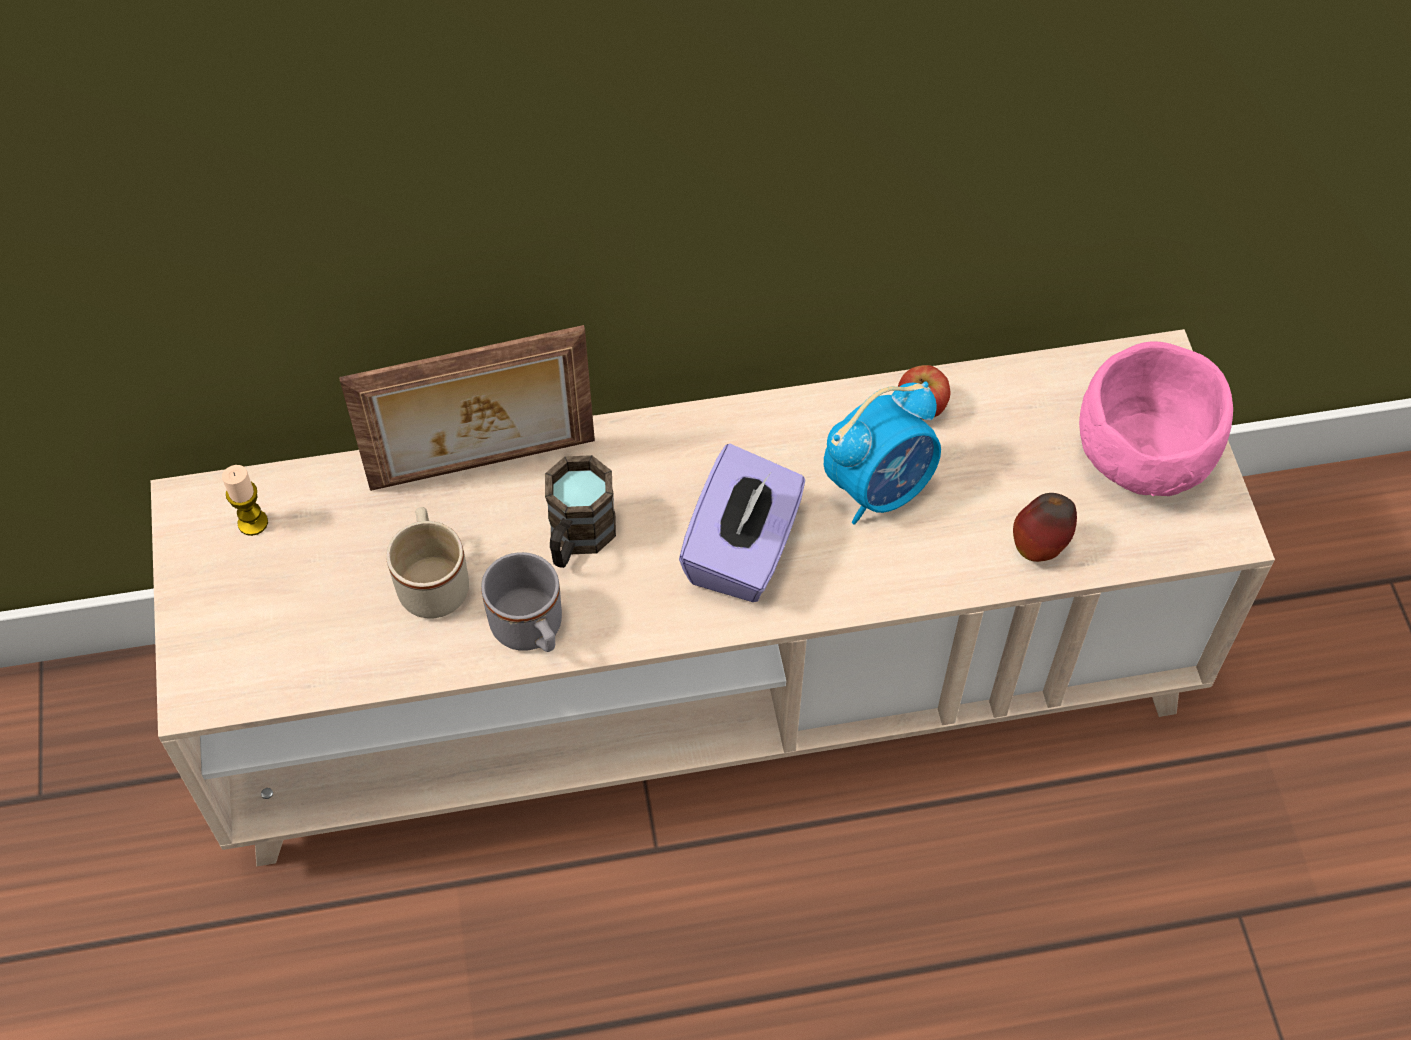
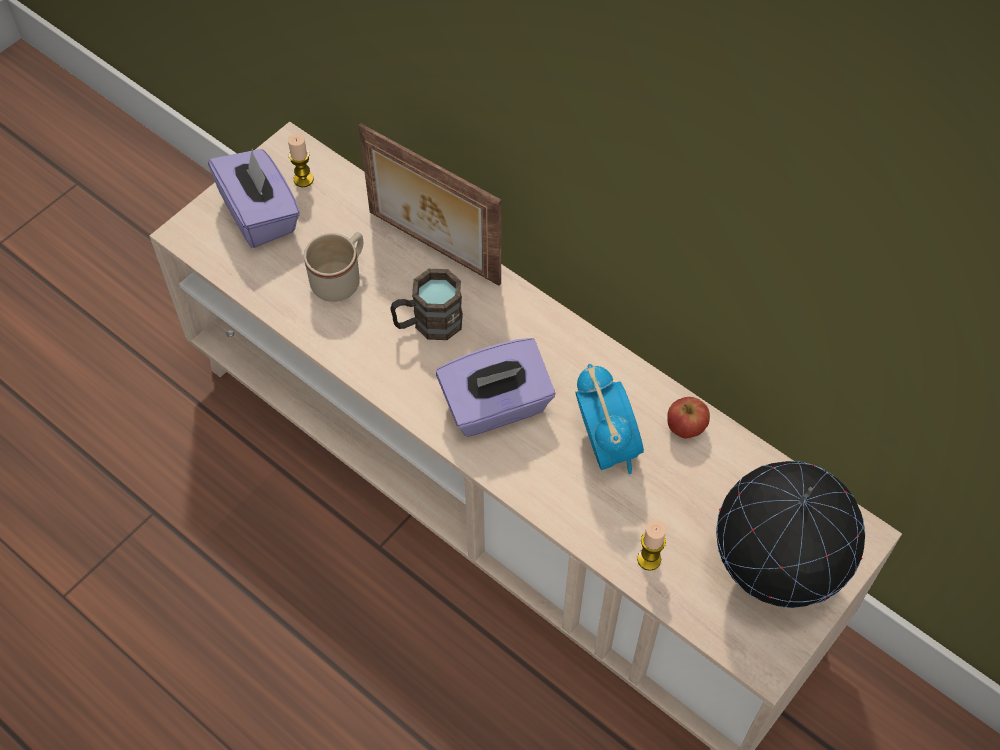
camera: 50 degrees right, 0 degrees up
grey mug [481,552,562,652] -> none
alarm clock [824,381,941,525] -> alarm clock turned 120 degrees counterclockwise [575,364,644,474]
apple [1013,493,1077,562] -> candle [637,520,666,571]
pink bowl [1079,342,1233,496] -> globe [716,461,865,608]
none -> purple tissue box [208,149,300,248]

